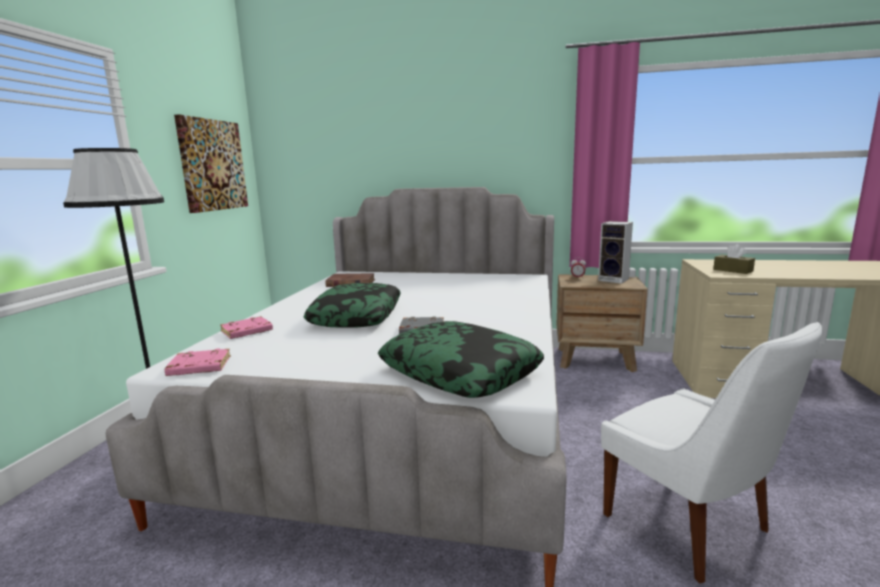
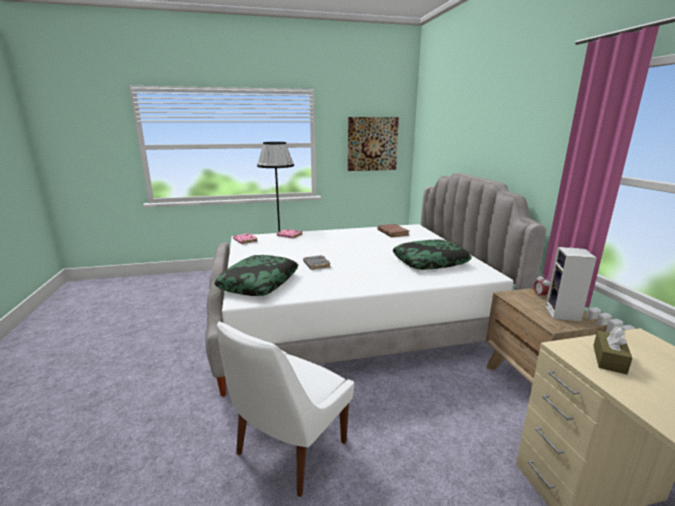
camera: 65 degrees right, 5 degrees up
pillow [303,283,401,328] -> pillow moved to [393,239,472,270]

